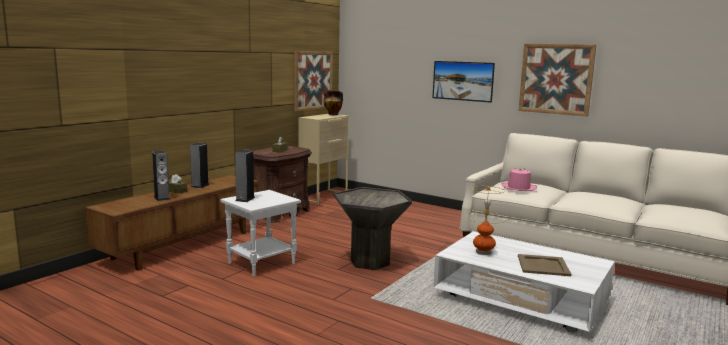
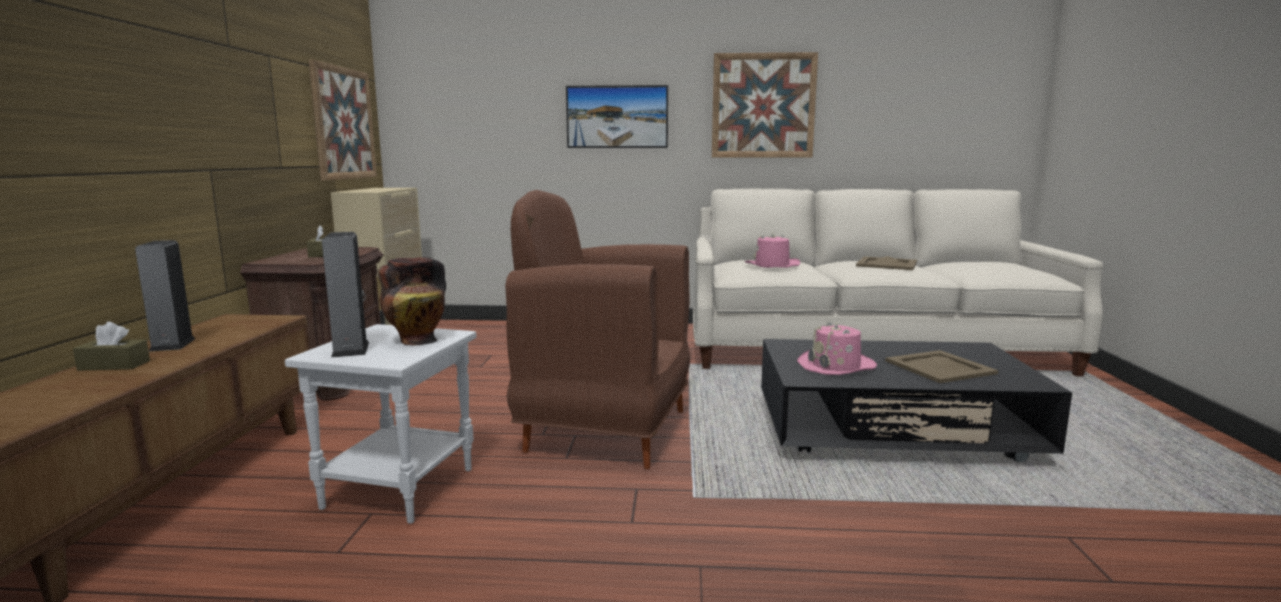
camera: 30 degrees left, 0 degrees up
speaker [152,151,171,201] -> none
vase [324,90,343,115] -> vase moved to [378,257,446,346]
grey side table [333,187,412,270] -> brown armchair [505,190,691,469]
white coffee table [433,231,615,332] -> black coffee table [761,339,1072,462]
table lamp [467,186,505,255] -> pink hat [797,321,877,375]
none -> beige tray [856,256,917,270]

